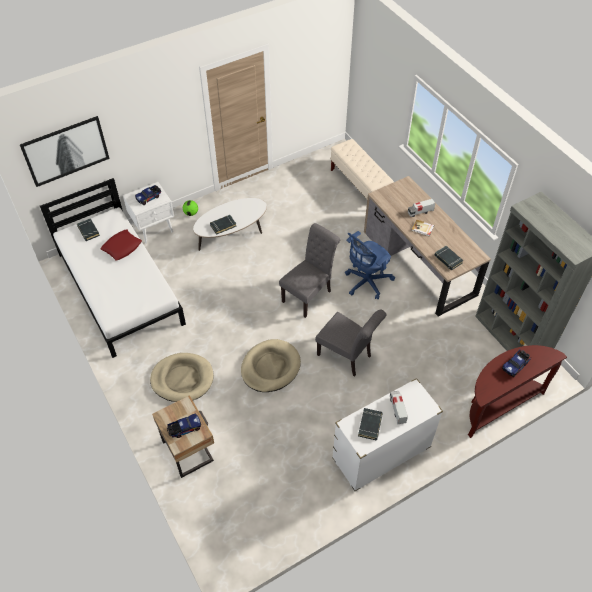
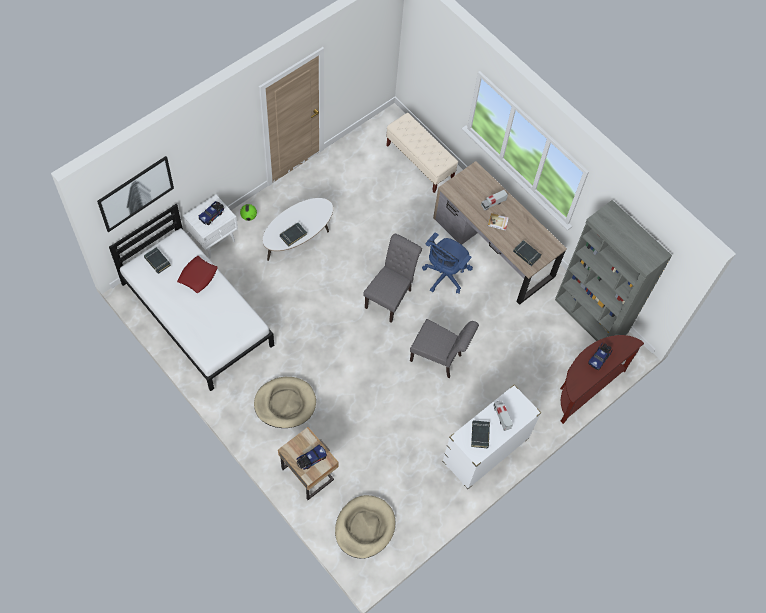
camera: 15 degrees left, 10 degrees up
beige dog bed [241,339,301,392] -> beige dog bed moved to [335,495,396,559]

